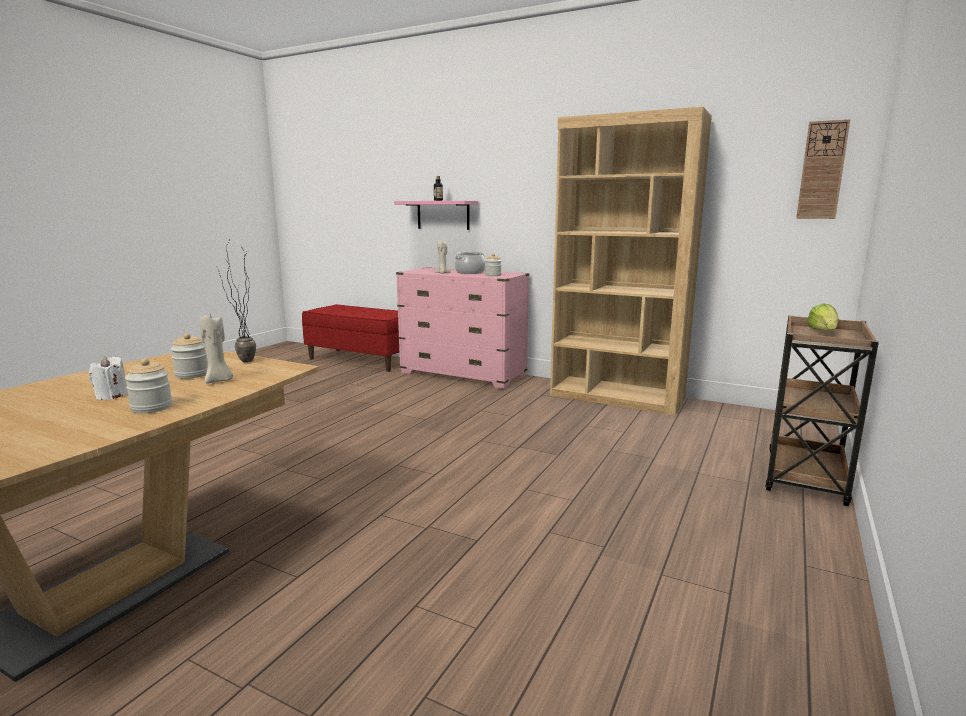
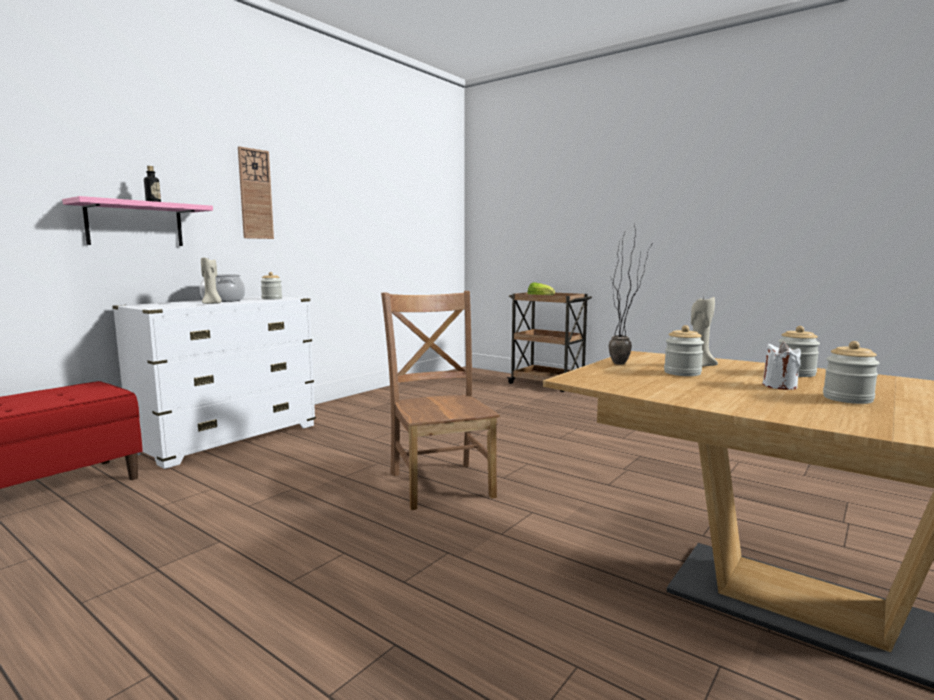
camera: 80 degrees left, 5 degrees down
pink dresser [396,267,529,389] -> white dresser [112,296,316,469]
brown bookcase [550,107,712,416] -> none
wall clock [796,119,850,219] -> wall clock moved to [238,146,274,239]
none -> brown chair [381,291,500,510]
none -> jar [823,341,879,404]

